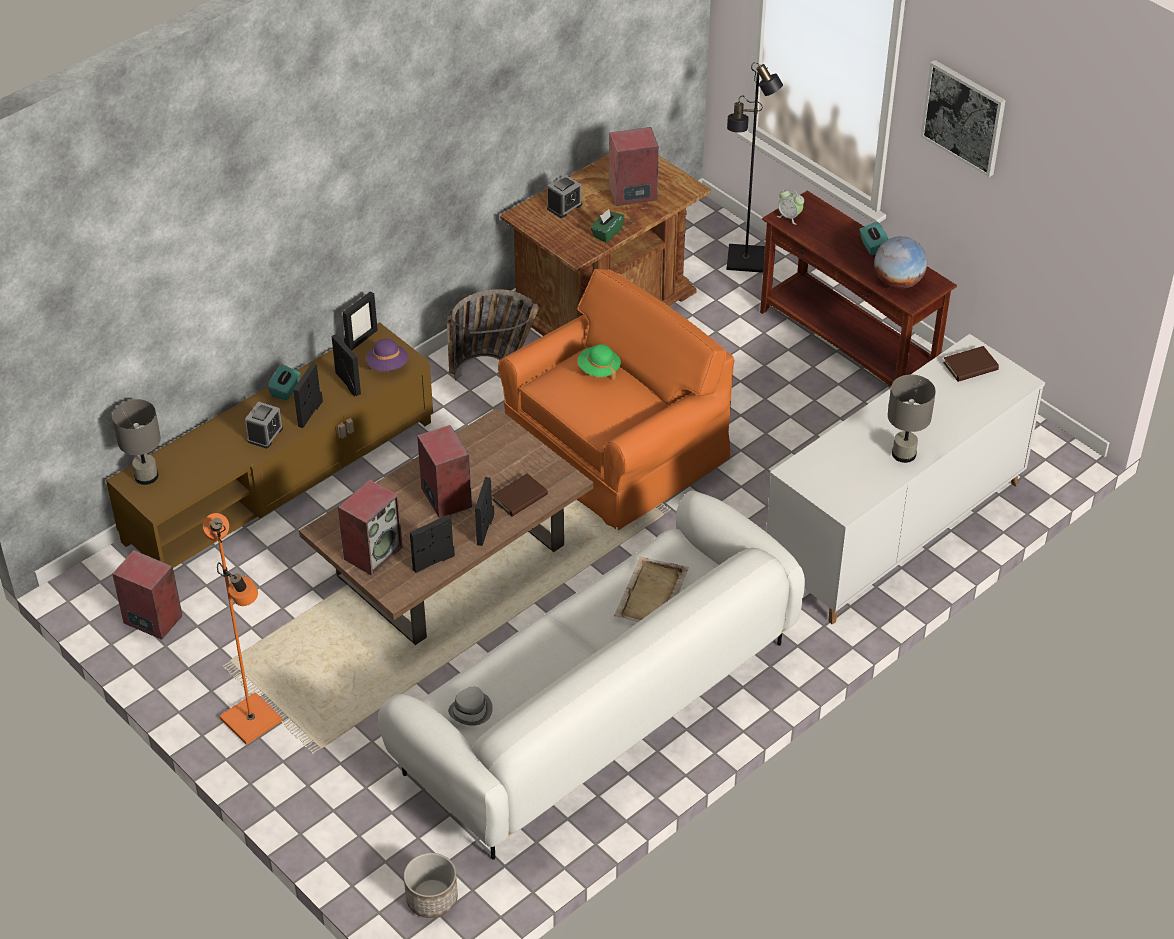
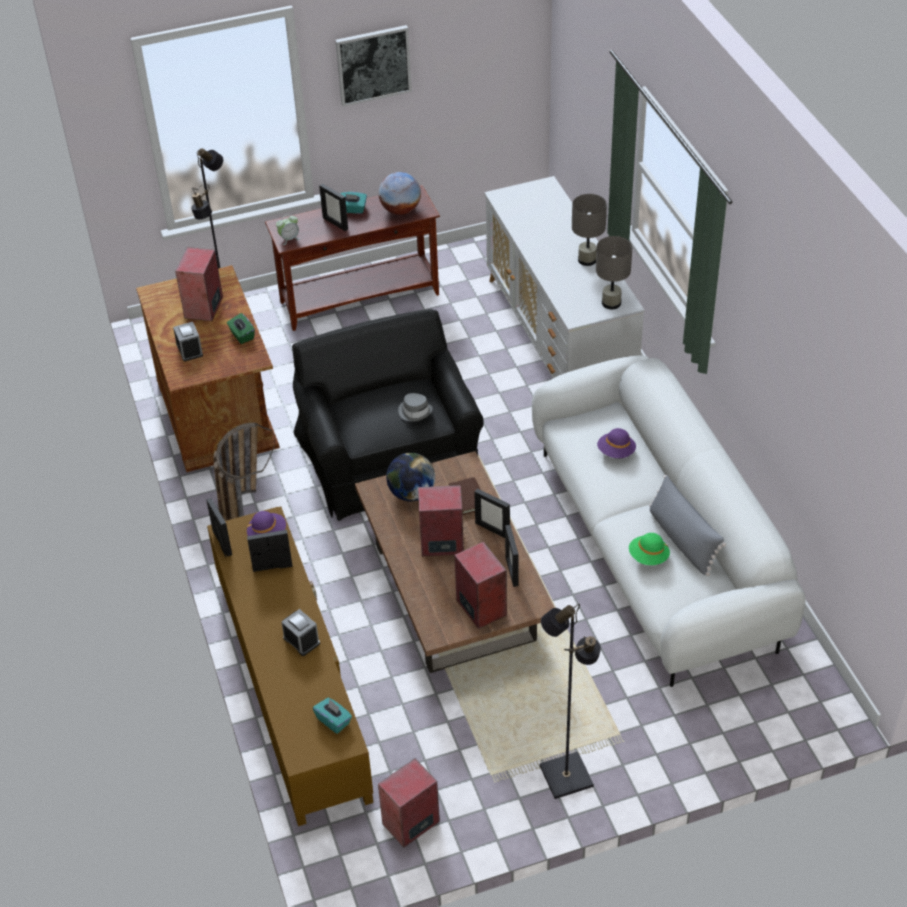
camera: 65 degrees left, 0 degrees up
grey table lamp [112,399,161,485] -> grey table lamp moved to [596,236,632,309]
orange floor lamp [202,513,283,745] -> black floor lamp [540,604,601,799]
turquoise tissue box [268,365,301,400] -> turquoise tissue box moved to [313,697,352,734]
picture frame [293,363,323,428] -> picture frame moved to [319,184,348,231]
planter [404,853,458,918] -> none
grey hat [448,687,493,726] -> grey hat moved to [398,393,433,422]
orange armchair [498,269,734,530] -> black armchair [292,309,484,521]
green hat [578,344,621,380] -> green hat moved to [629,533,670,565]
beige tray [614,556,689,622] -> purple hat [597,428,636,458]
brown book [943,346,999,382] -> none
none -> globe [386,453,435,502]
none -> grey pillow [649,475,726,576]

